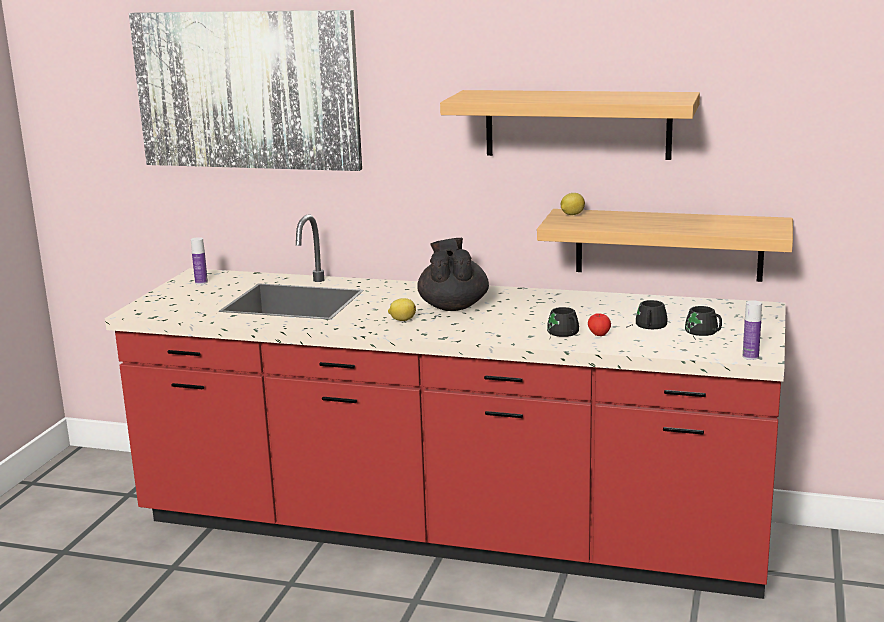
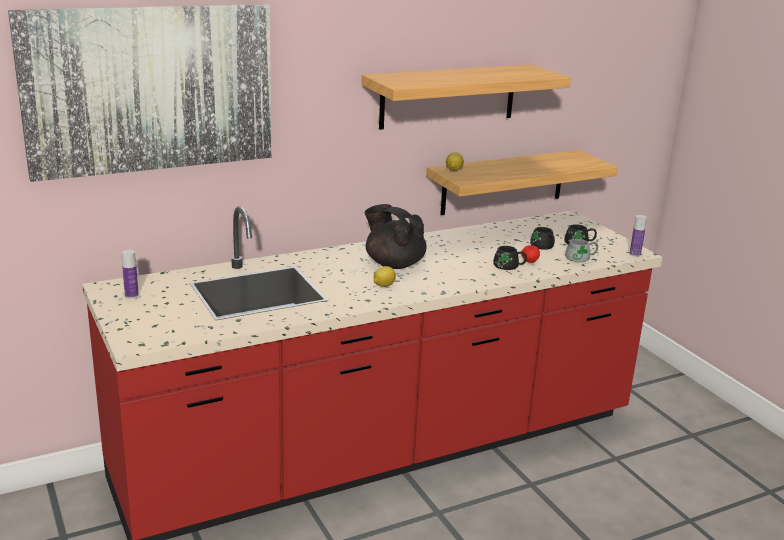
camera: 45 degrees left, 5 degrees up
none -> grey mug [565,239,598,265]

